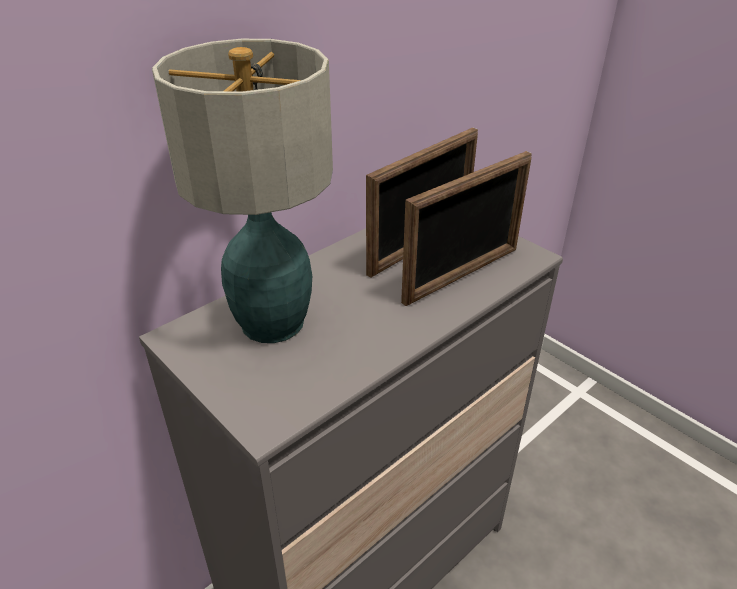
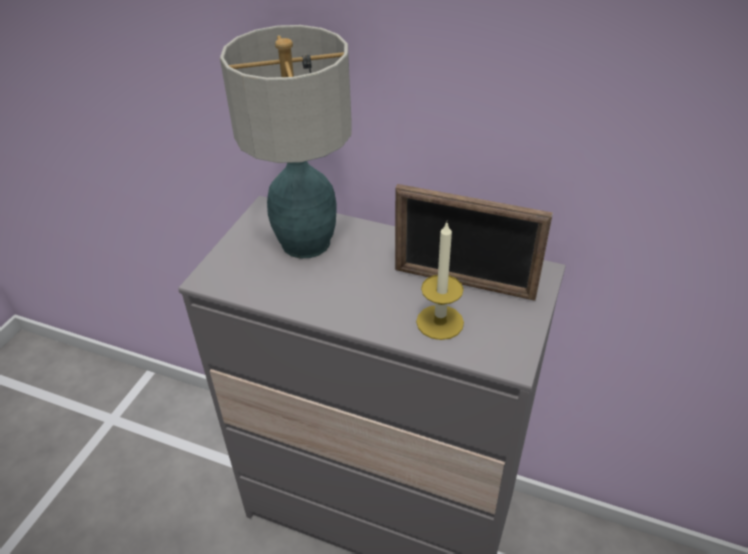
camera: 65 degrees right, 5 degrees up
picture frame [401,151,532,306] -> candle [416,222,464,340]

